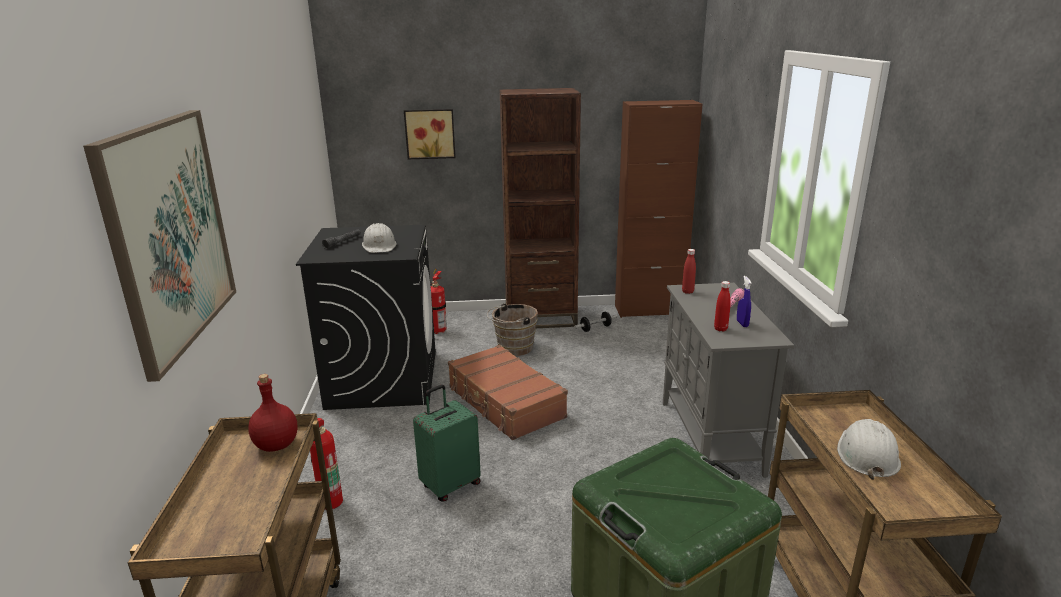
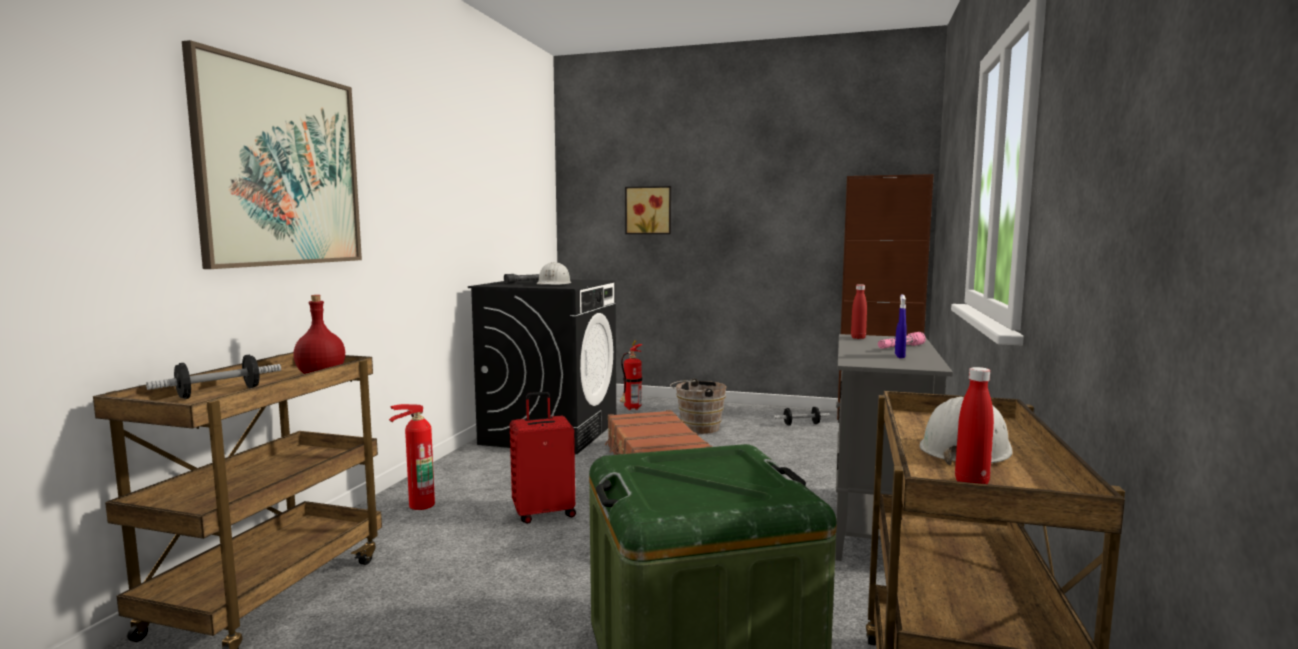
camera: 20 degrees right, 15 degrees down
green suitcase [413,385,481,501] -> red suitcase [510,392,576,524]
brown bookcase [500,88,581,328] -> none
red bottle [714,281,731,332] -> red bottle moved to [955,367,994,484]
none -> dumbbell [146,355,281,399]

